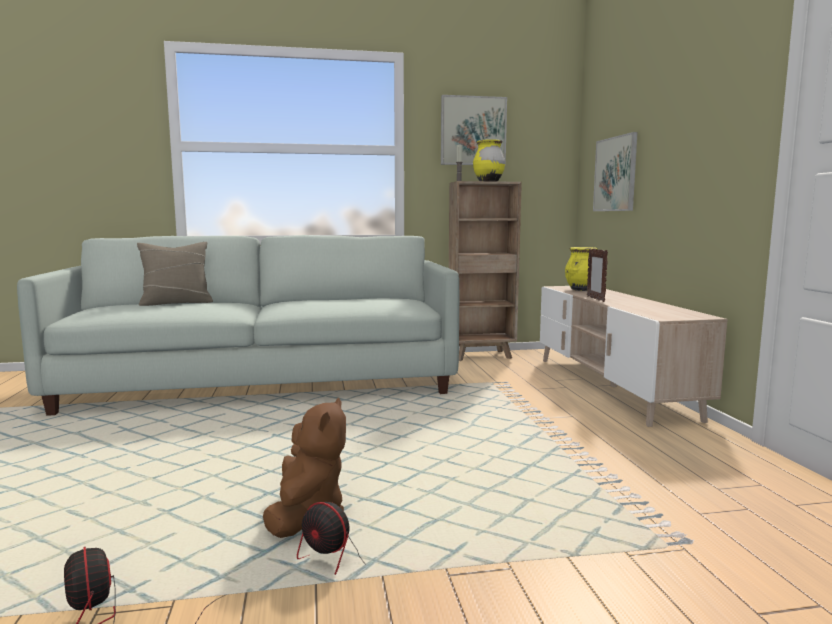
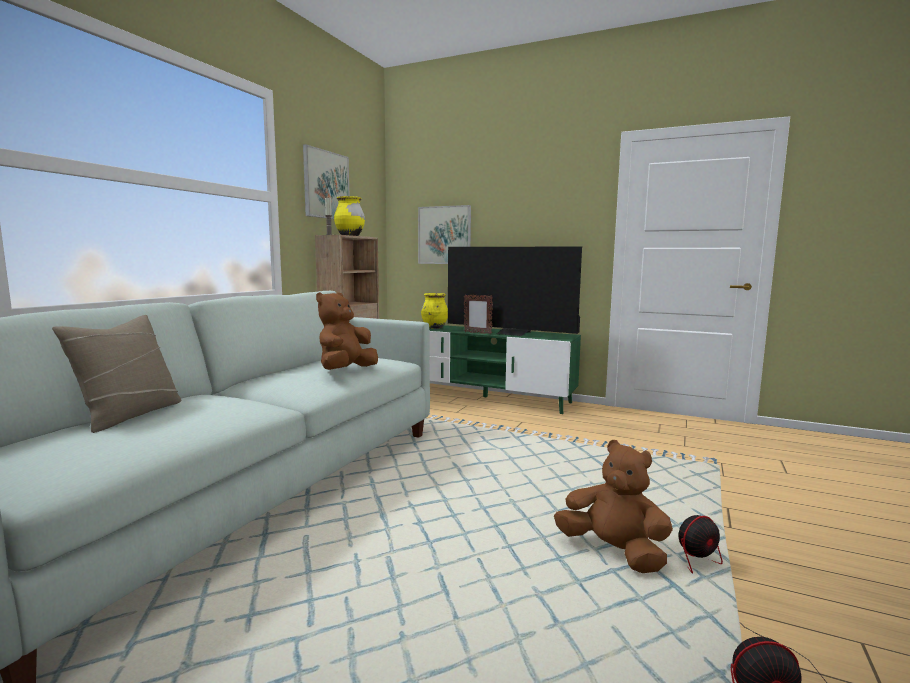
camera: 55 degrees left, 0 degrees up
beige tv stand [540,286,728,427] -> green tv stand [429,325,581,414]
none -> brown plush toy [316,292,378,370]
none -> television [448,246,582,336]

